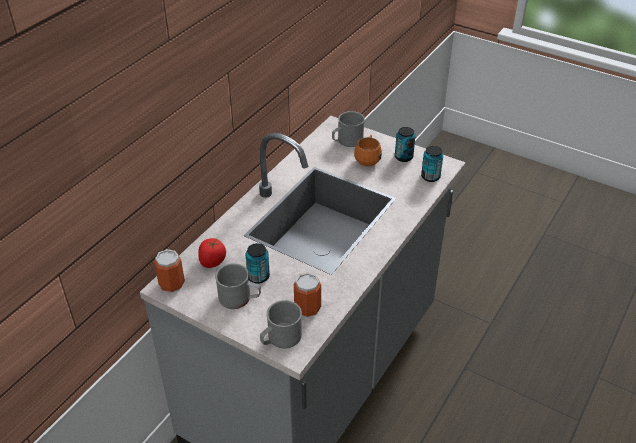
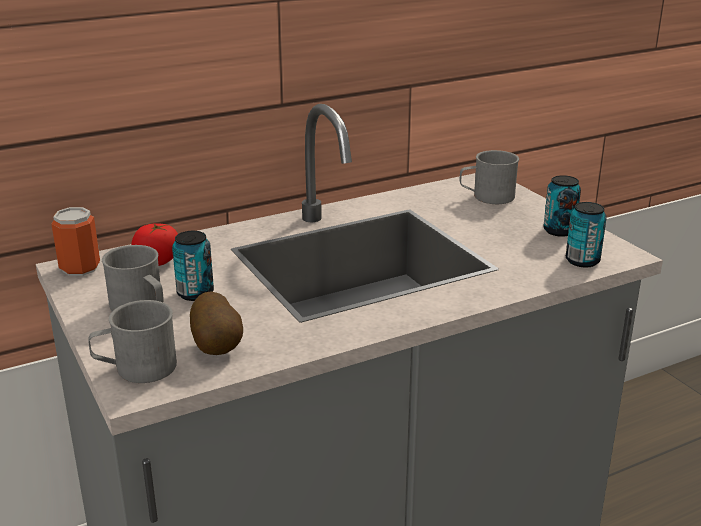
camera: 30 degrees right, 15 degrees down
can [294,273,321,317] -> potato [190,291,243,355]
orange mug [354,135,382,166] -> none

